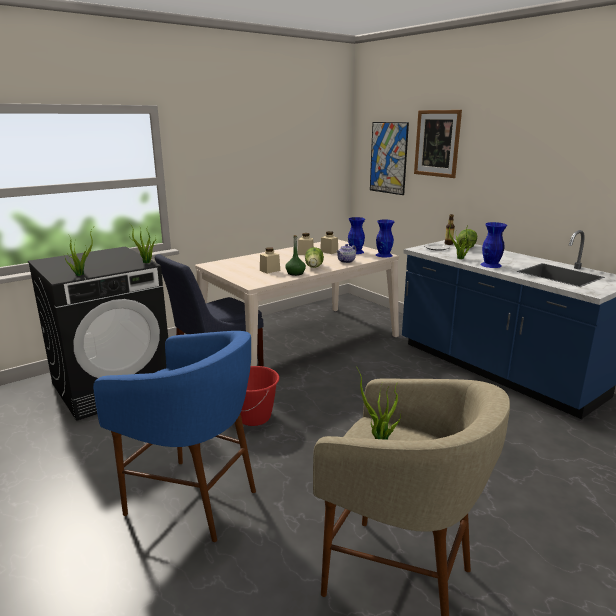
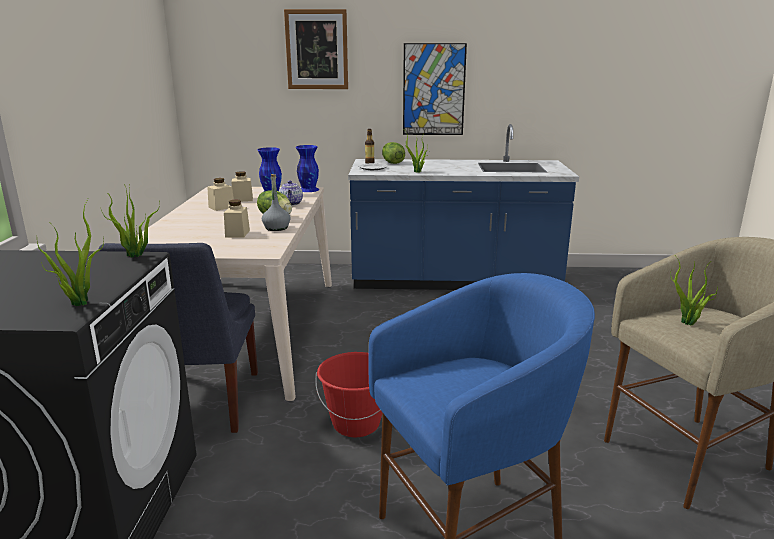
camera: 50 degrees left, 0 degrees up
green bottle [285,235,306,276] -> grey bottle [262,174,291,231]
picture [370,122,409,195] -> picture moved to [403,43,467,135]
blue vase [480,222,507,268] -> none

